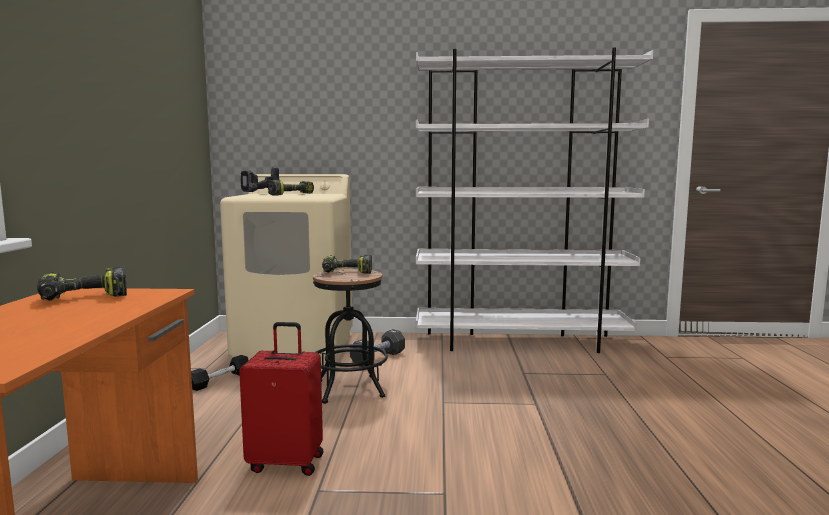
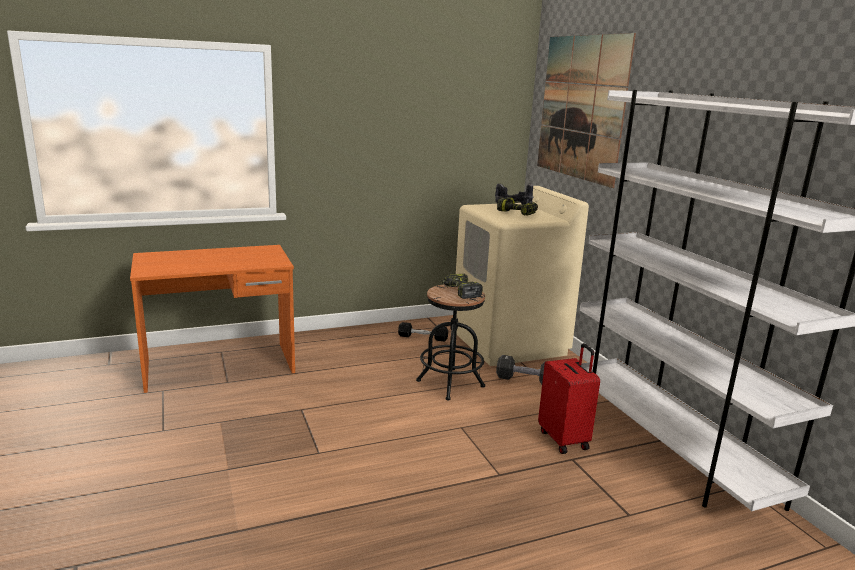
camera: 65 degrees right, 10 degrees up
power drill [37,266,127,301] -> none
red suitcase [239,322,324,476] -> red suitcase moved to [538,343,600,454]
none -> picture [537,33,636,188]

